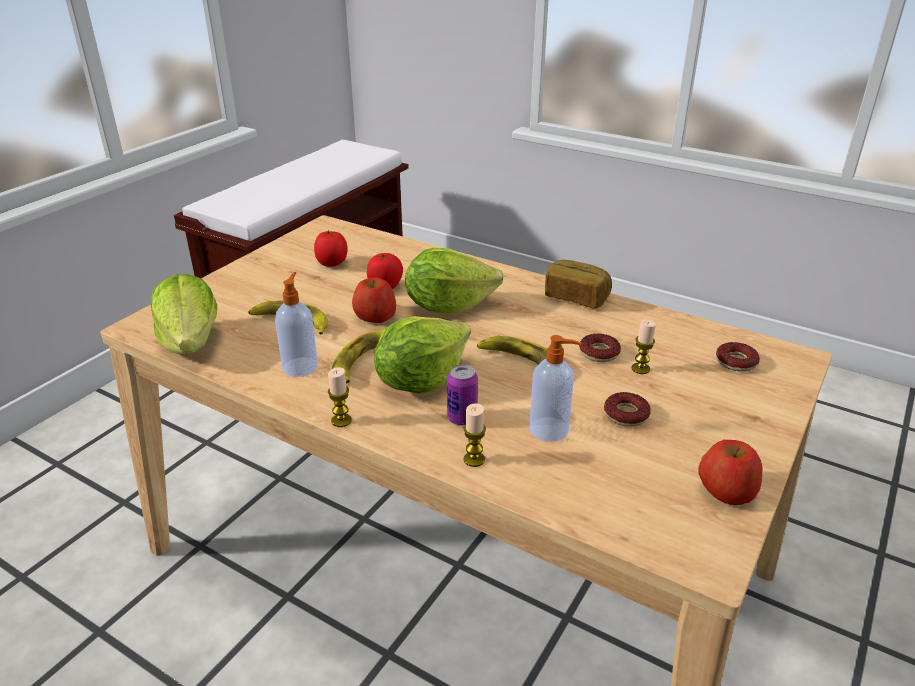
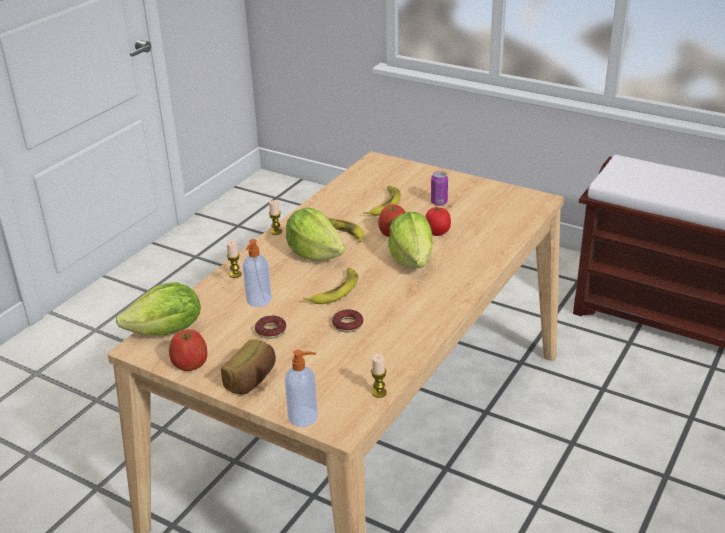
camera: 90 degrees right, 0 degrees up
lettuce [151,274,217,355] -> lettuce moved to [116,282,200,335]
soap dispenser [275,272,318,377] -> soap dispenser moved to [285,350,318,427]
tomato [314,230,347,267] -> none
can [447,364,478,425] -> can moved to [431,171,448,206]
bread [545,260,612,309] -> bread moved to [221,340,276,395]
candle [632,319,656,374] -> candle moved to [371,354,387,398]
donut [716,342,760,372] -> none

